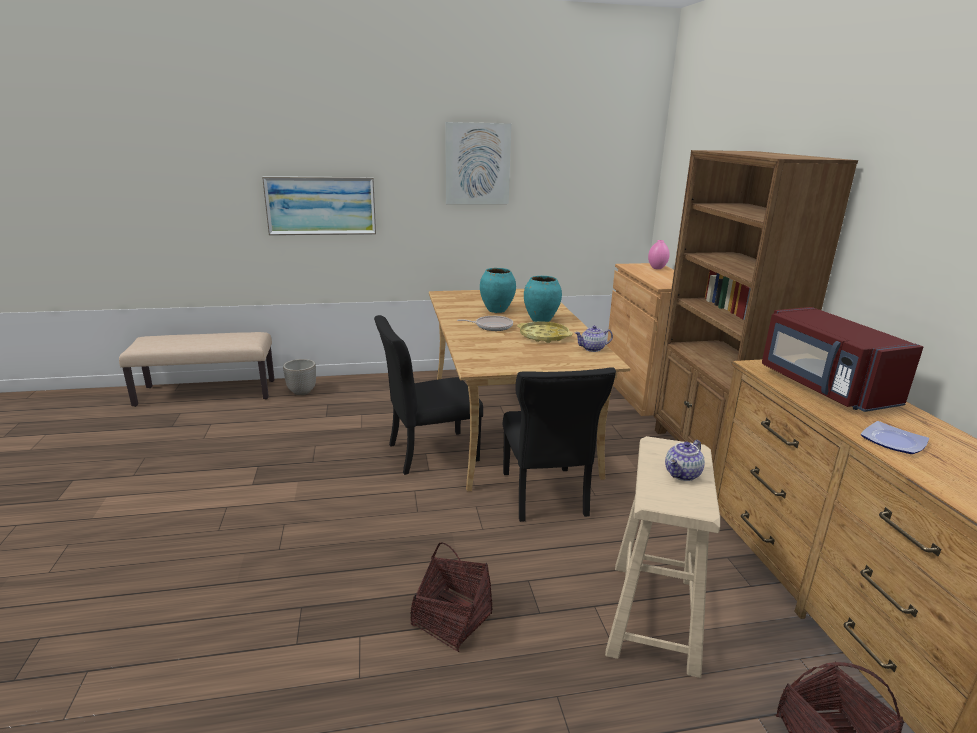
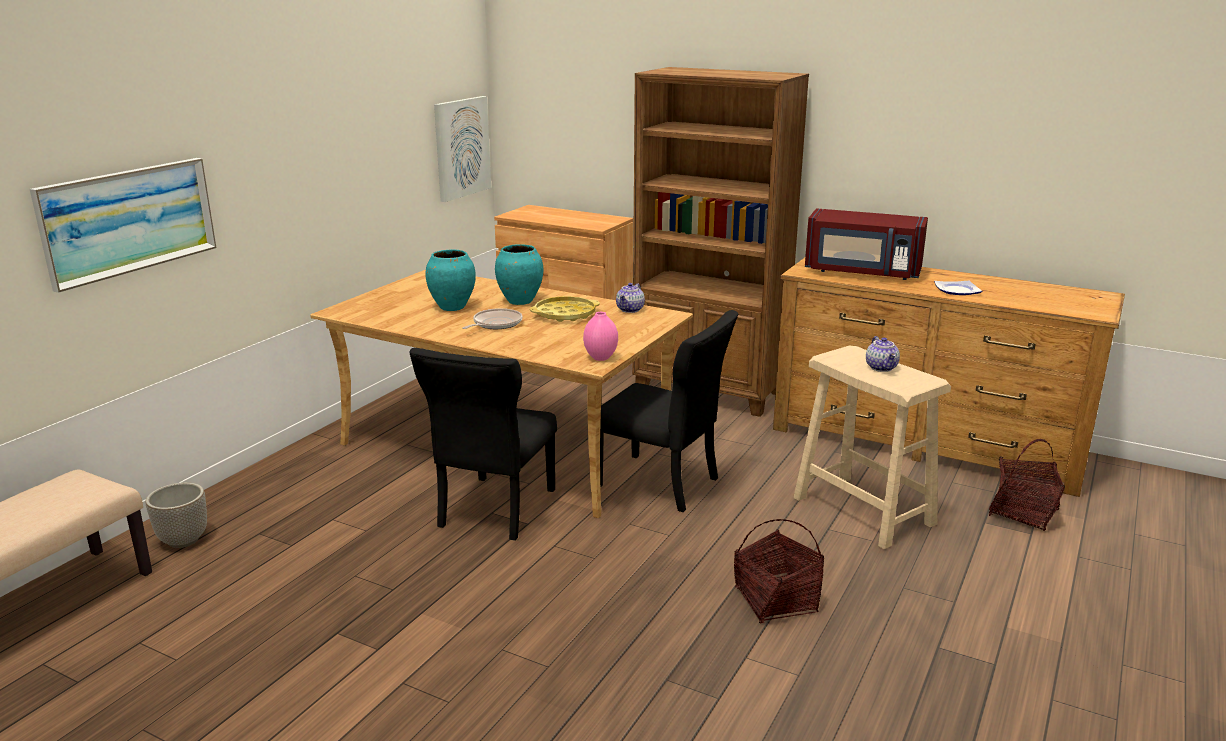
camera: 50 degrees left, 0 degrees up
picture [445,122,511,204] -> picture moved to [434,96,491,202]
pink vase [648,240,670,269] -> pink vase moved to [583,312,618,361]

